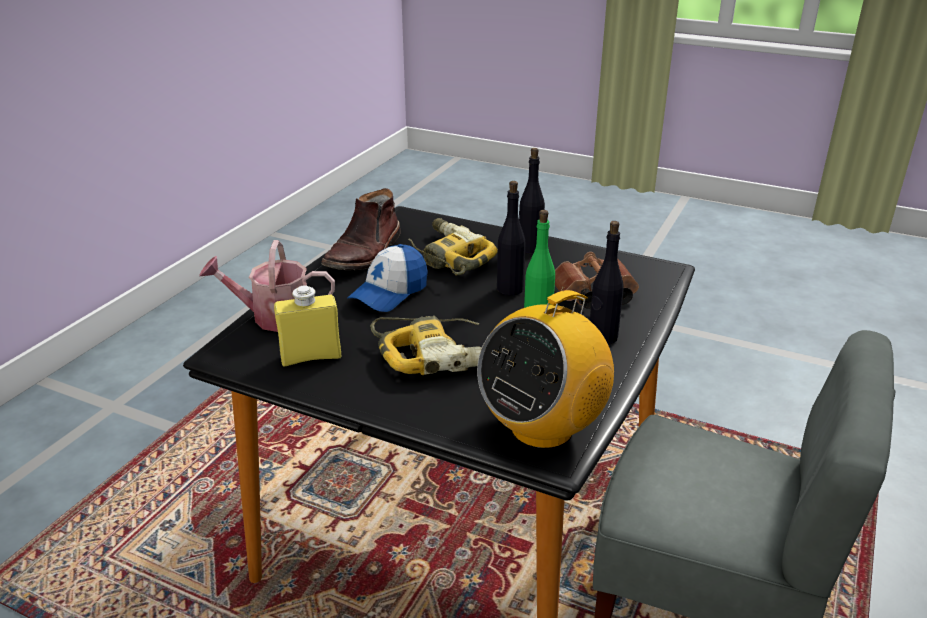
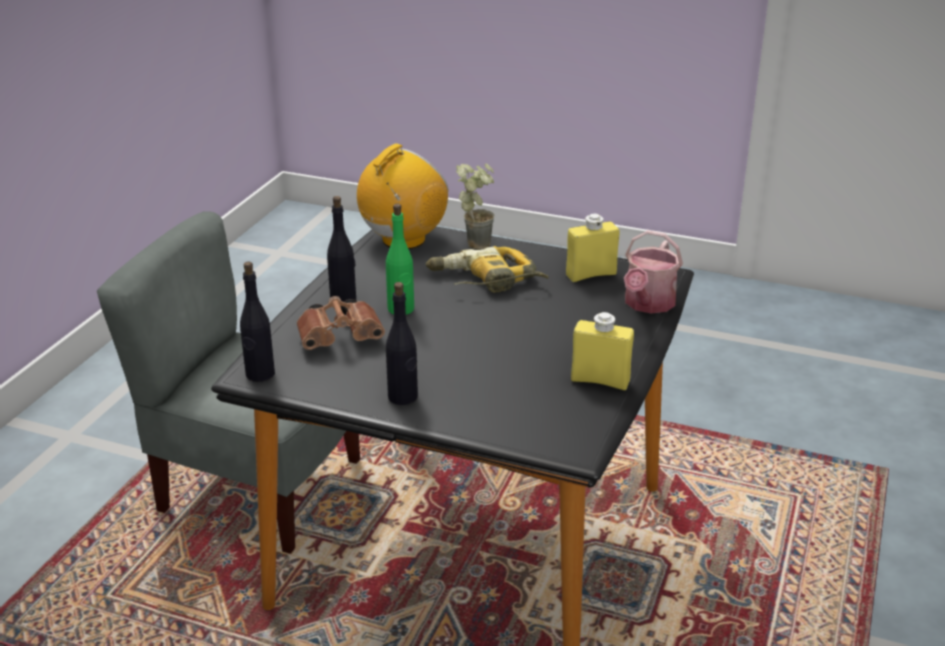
camera: 175 degrees right, 0 degrees up
watering can [200,240,335,332] -> watering can turned 120 degrees clockwise [624,230,683,313]
brown boot [321,188,401,270] -> yellow bottle [571,312,634,390]
cap [348,244,428,312] -> none
power drill [408,218,498,275] -> none
black bottle [497,181,525,296] -> black bottle moved to [240,262,275,382]
none -> potted plant [456,163,494,249]

